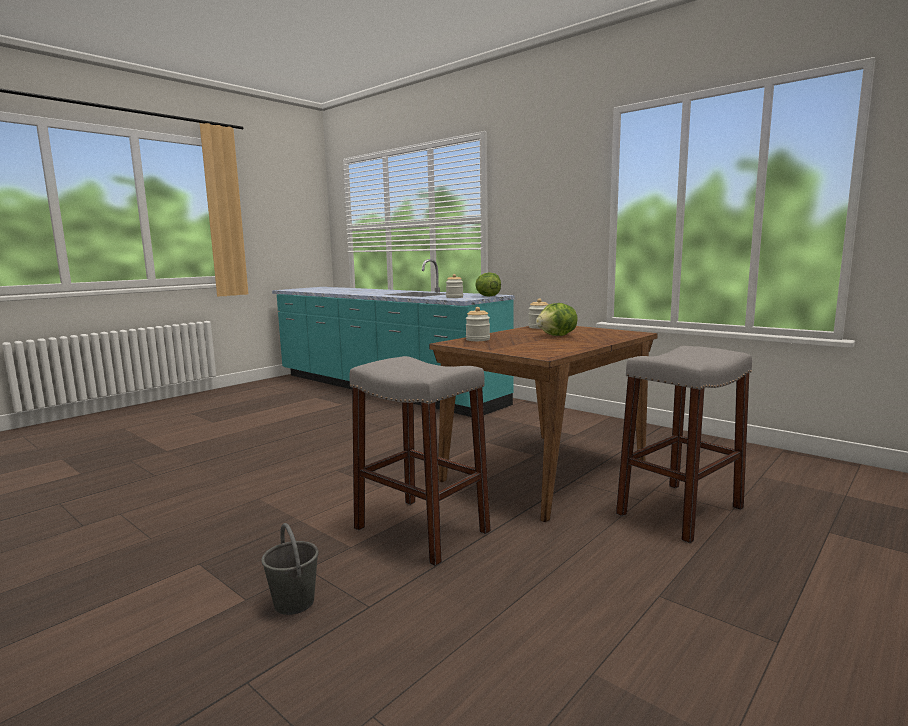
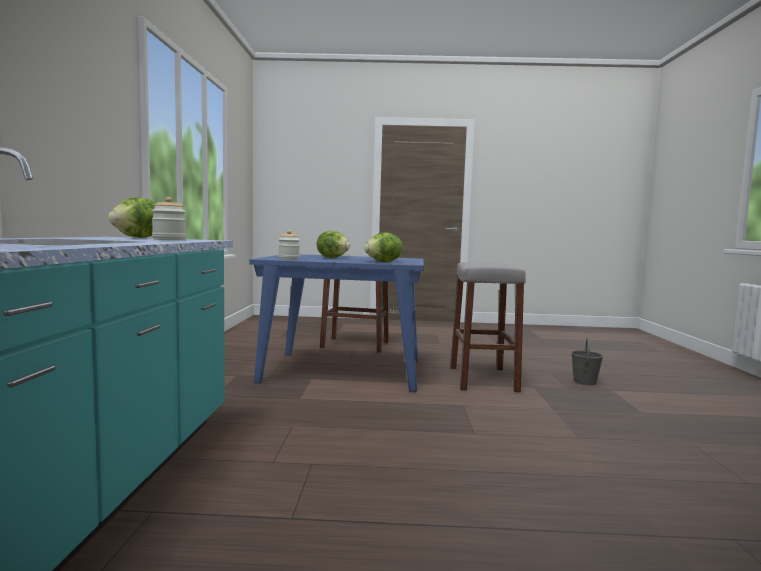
camera: 130 degrees left, 5 degrees down
brown dining table [429,326,658,522] -> blue dining table [249,254,424,392]
jar [466,307,490,341] -> lettuce [364,232,402,262]

